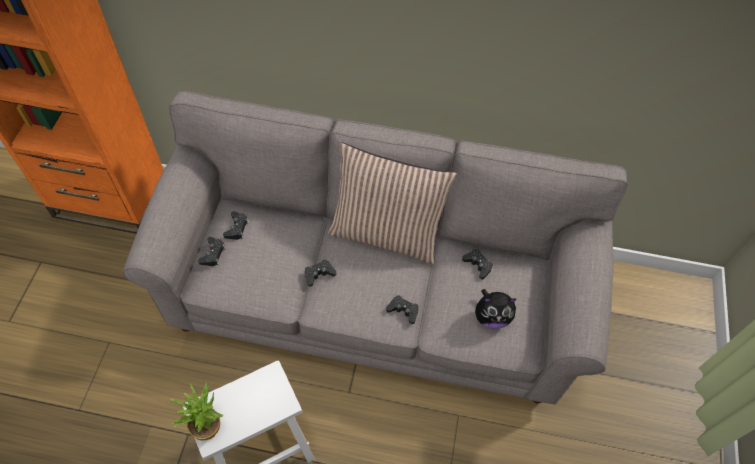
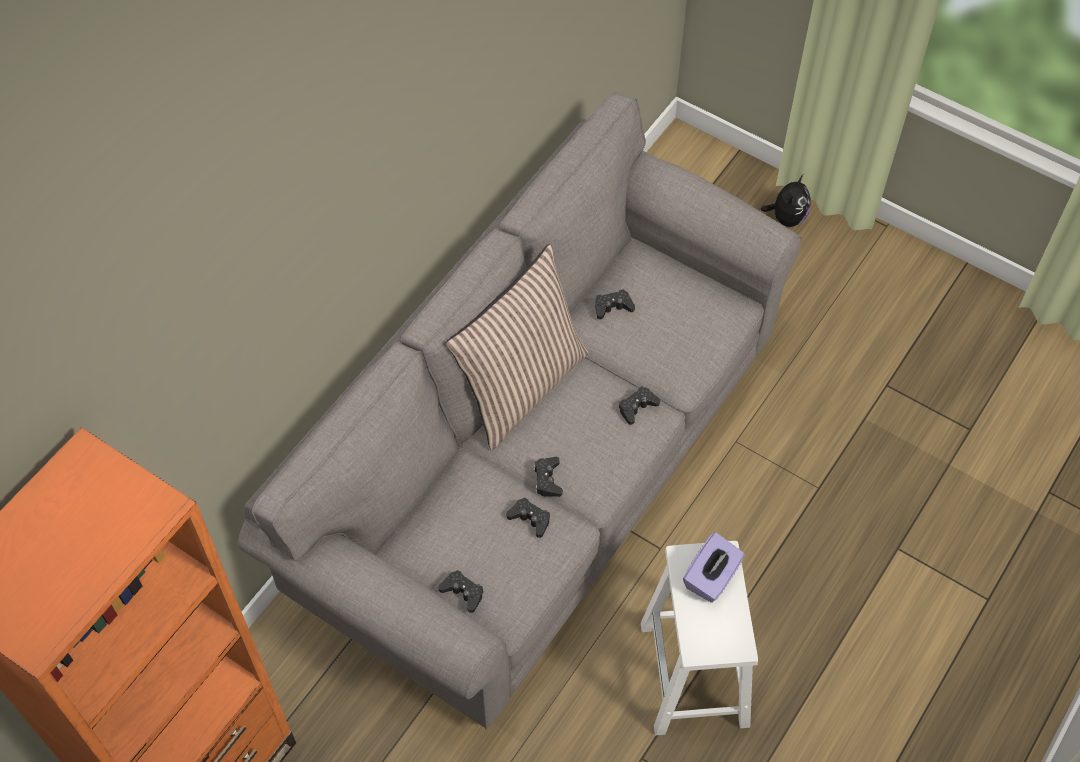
camera: 65 degrees left, 0 degrees up
potted plant [170,381,224,440] -> none
black game controller [223,211,249,240] -> black game controller moved to [506,497,550,538]
plush toy [475,289,516,329] -> plush toy moved to [761,175,811,227]
none -> purple tissue box [683,532,745,603]

